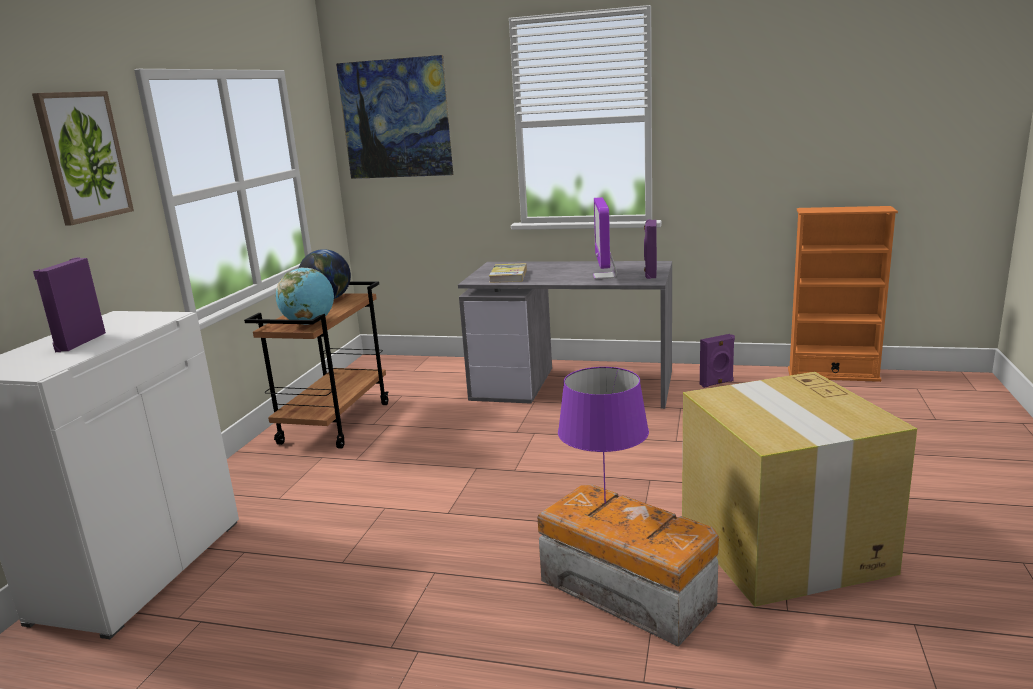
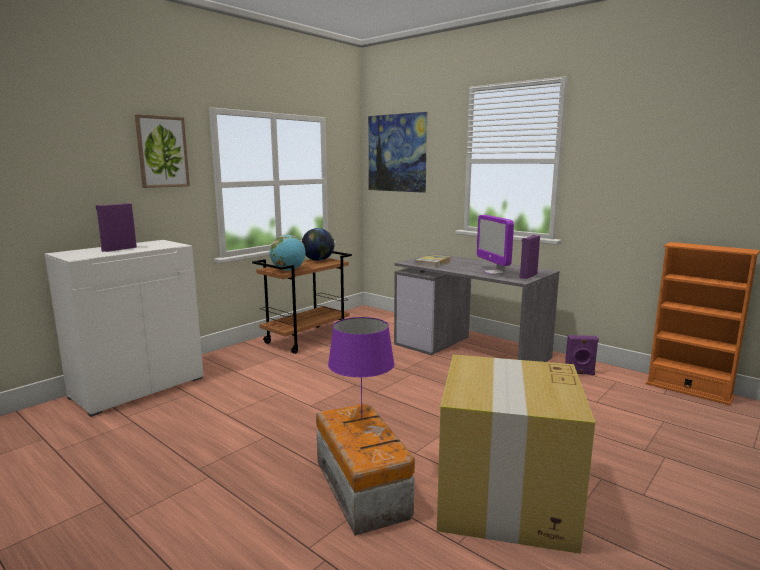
camera: 25 degrees right, 5 degrees down
monitor [593,197,617,279] -> monitor turned 45 degrees counterclockwise [477,215,514,275]

